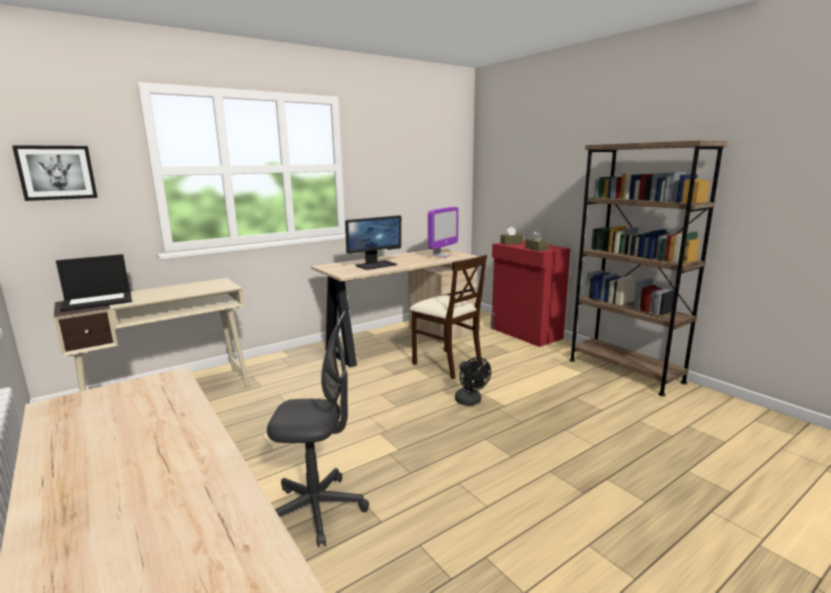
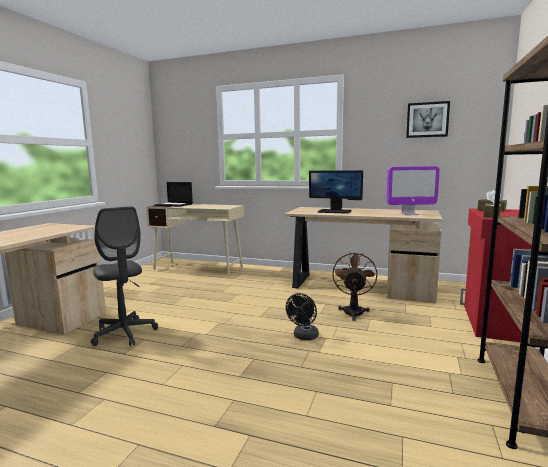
camera: 55 degrees right, 5 degrees down
picture [12,145,98,201] -> picture moved to [406,101,450,138]
beige chair [410,255,487,379] -> brown fan [332,252,377,321]

